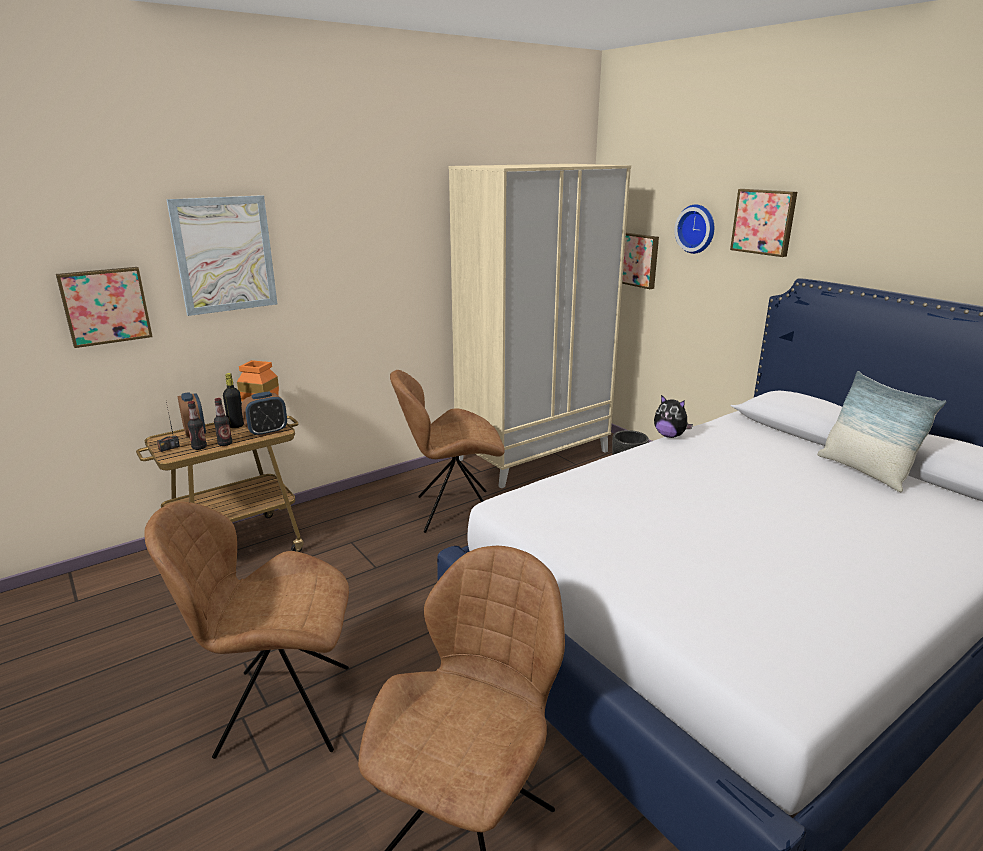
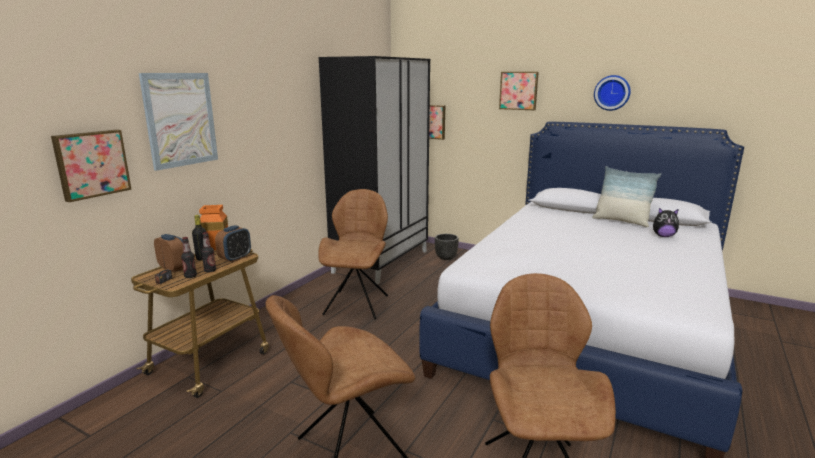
camera: 25 degrees left, 5 degrees down
brown chair [390,370,504,533] -> brown chair turned 135 degrees clockwise [318,189,388,320]
beige wardrobe [449,164,631,488] -> black wardrobe [318,56,431,284]
plush toy [654,395,693,438] -> plush toy moved to [653,208,679,237]
wall clock [675,205,714,254] -> wall clock moved to [594,75,631,111]

